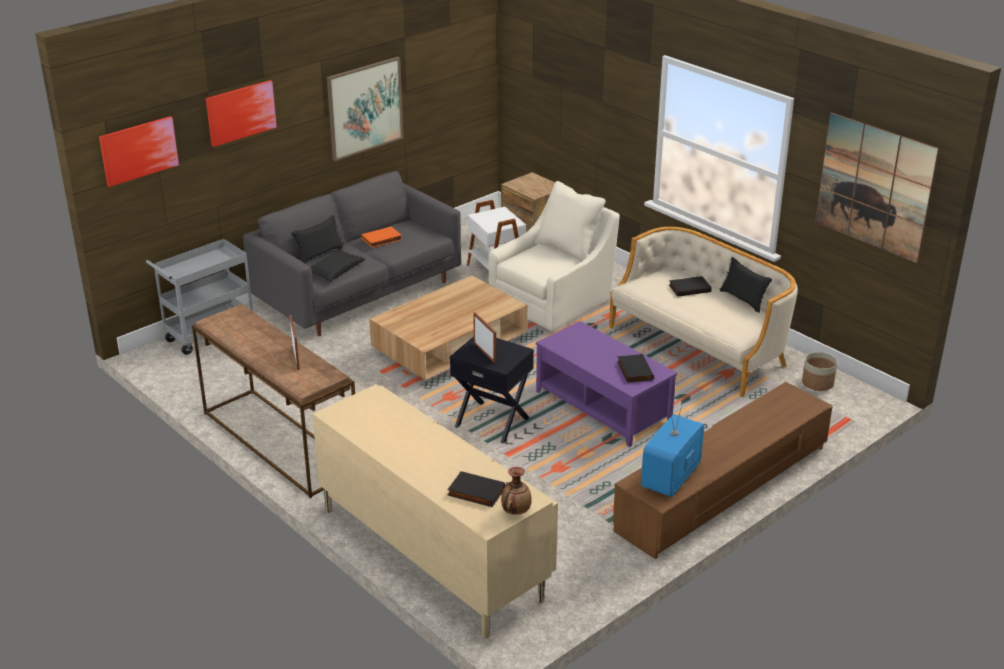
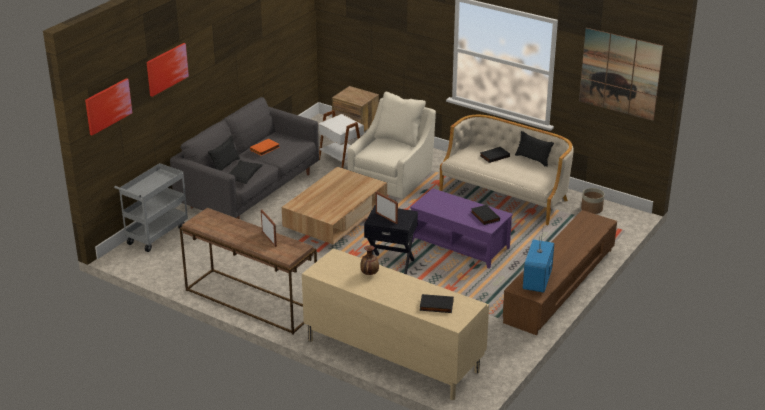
camera: 15 degrees left, 0 degrees up
picture [327,57,404,161] -> none
vase [501,467,532,515] -> vase moved to [360,245,379,275]

